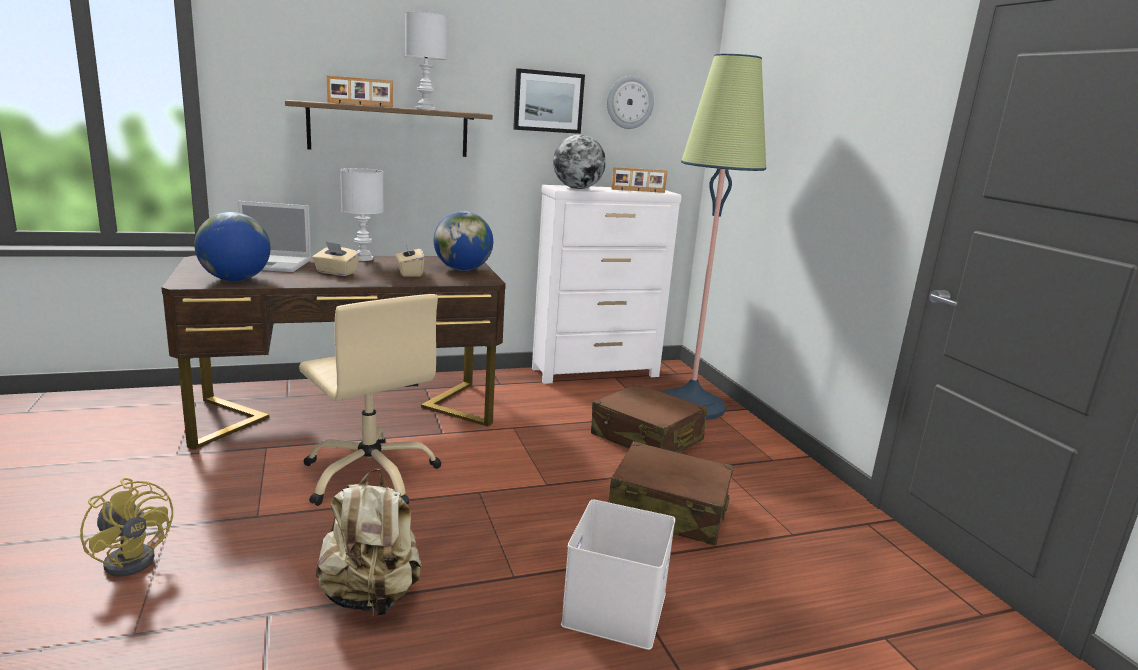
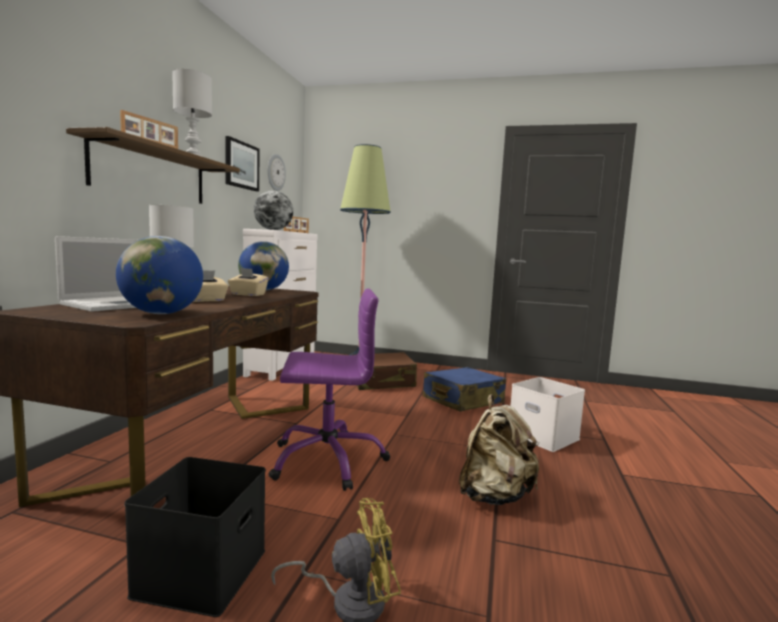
camera: 55 degrees left, 10 degrees down
beige office chair [299,294,441,506] -> purple office chair [269,289,390,491]
brown suitcase [608,441,733,546] -> blue suitcase [423,367,506,412]
none -> black storage box [124,457,266,617]

